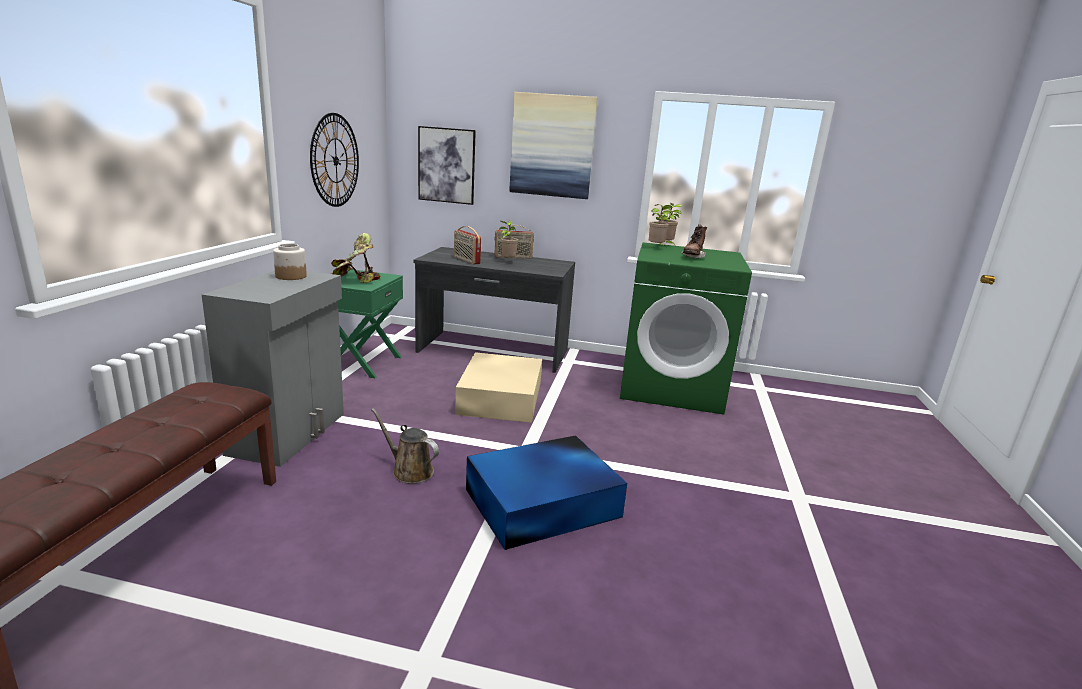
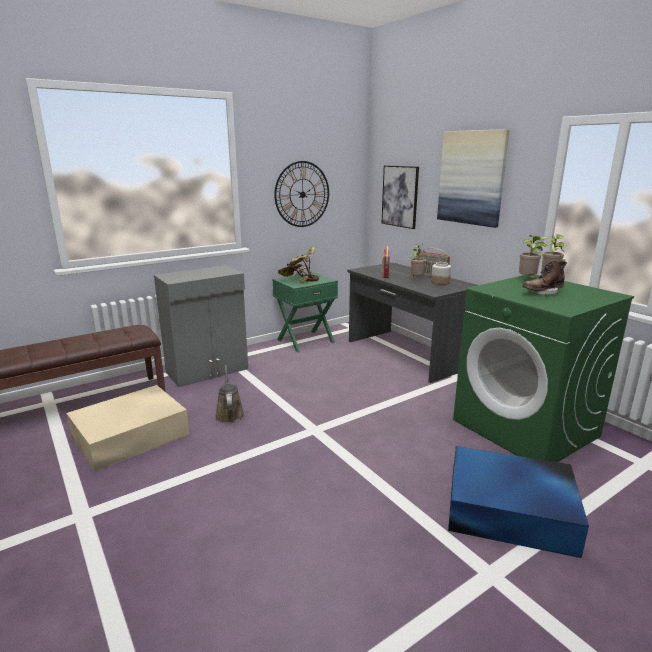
camera: 45 degrees right, 0 degrees up
jar [273,244,307,280] -> jar moved to [431,262,451,285]
beige storage box [455,352,542,423] -> beige storage box moved to [66,385,189,471]
blue storage box [466,435,627,550] -> blue storage box moved to [448,446,589,558]

